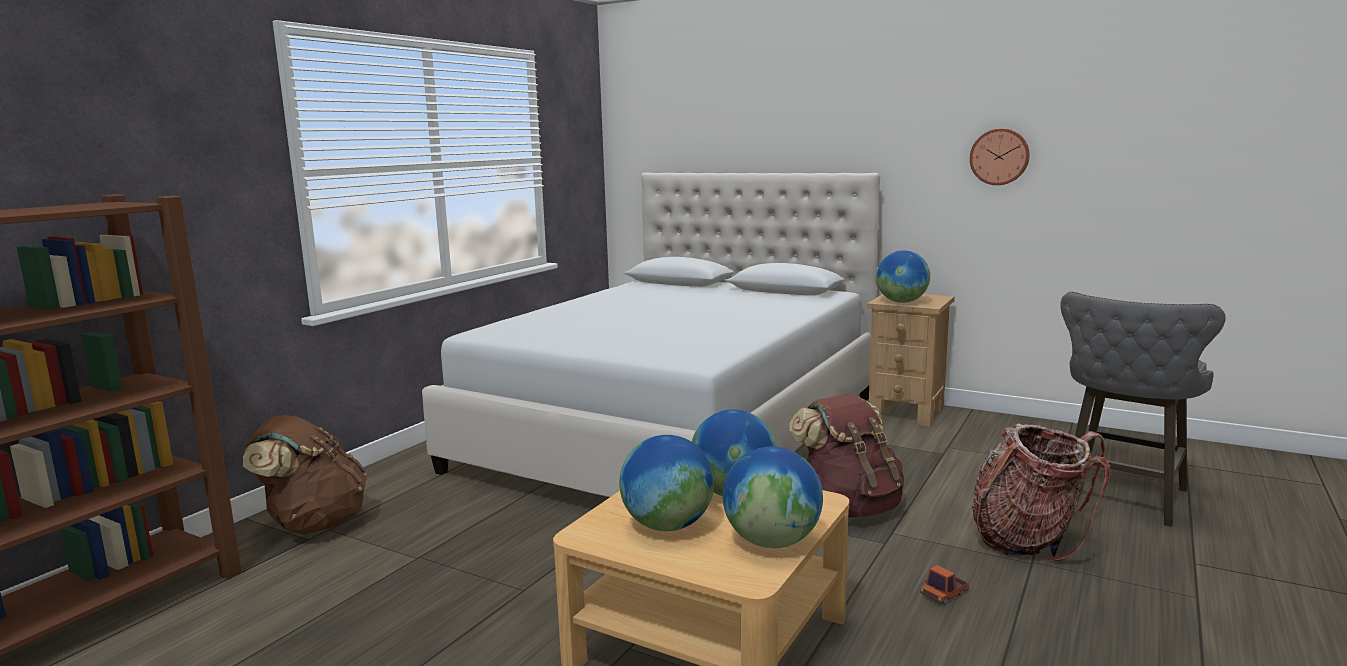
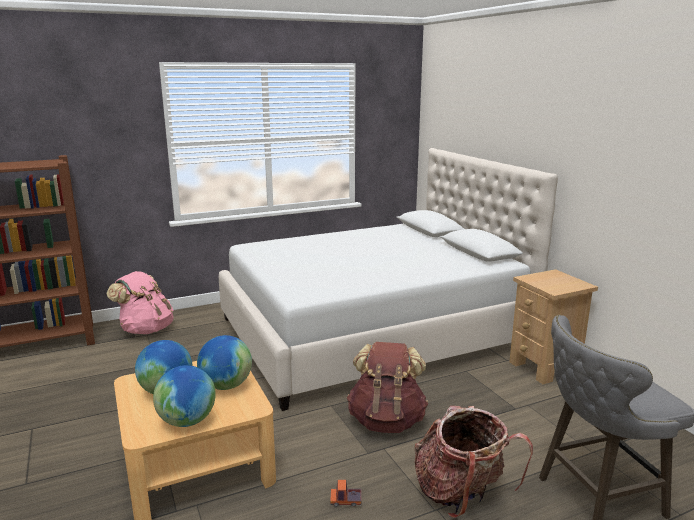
camera: 35 degrees right, 5 degrees up
brown backpack [243,415,367,535] -> pink backpack [106,271,173,334]
globe [876,250,930,303] -> none
wall clock [970,128,1030,185] -> none

